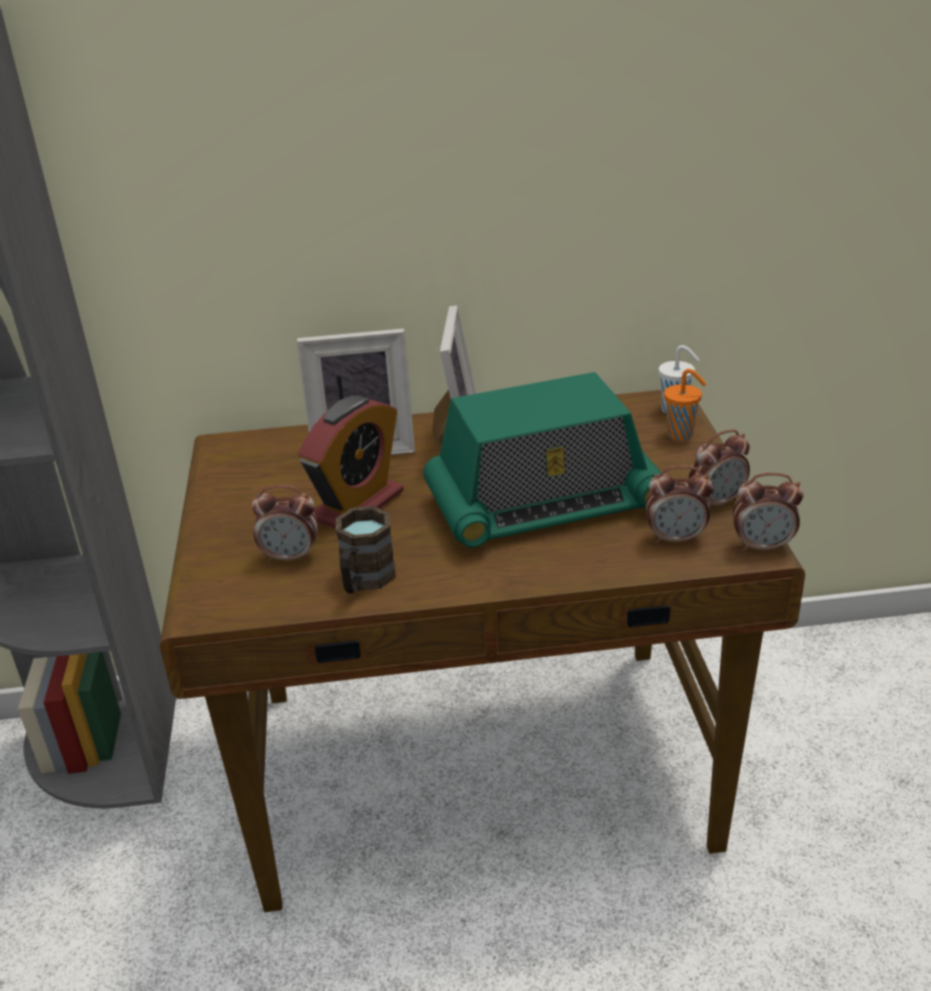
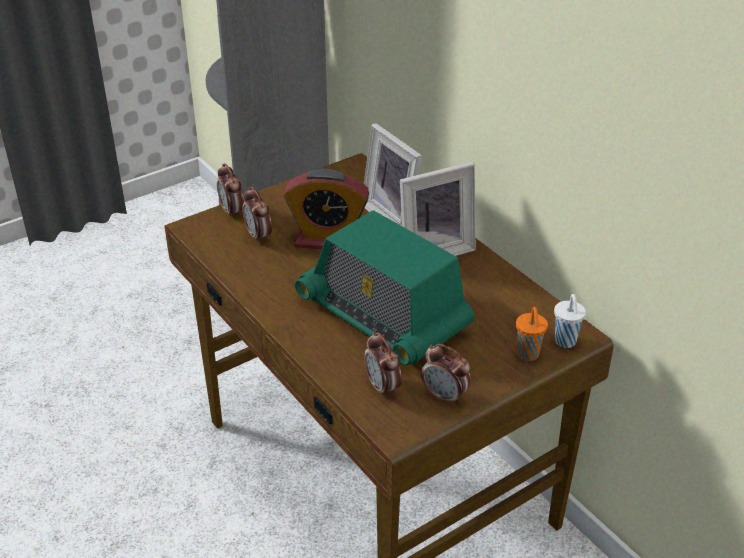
camera: 60 degrees right, 5 degrees up
brown mug [336,506,396,594] -> none
alarm clock [733,473,803,552] -> alarm clock moved to [217,163,244,219]

